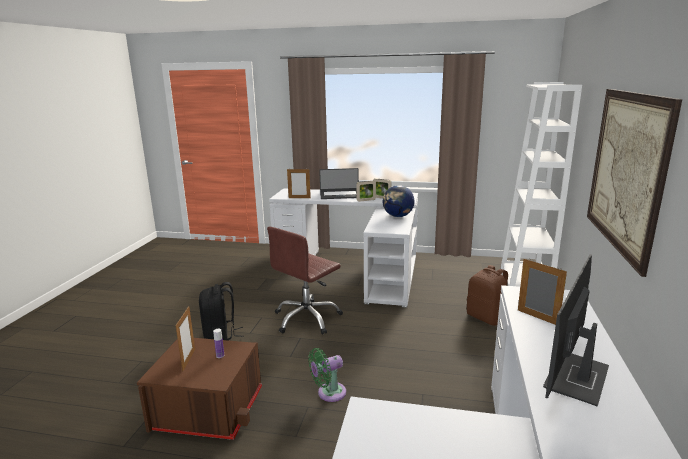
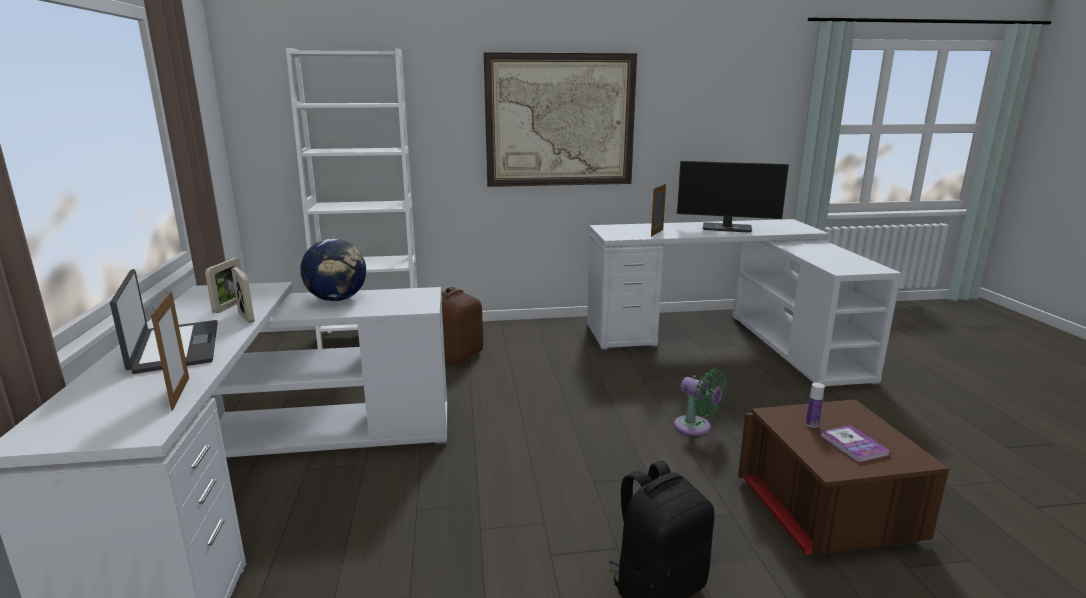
camera: 110 degrees left, 0 degrees up
picture frame [176,306,195,372] -> book [821,425,891,463]
brown office chair [267,227,343,335] -> none

